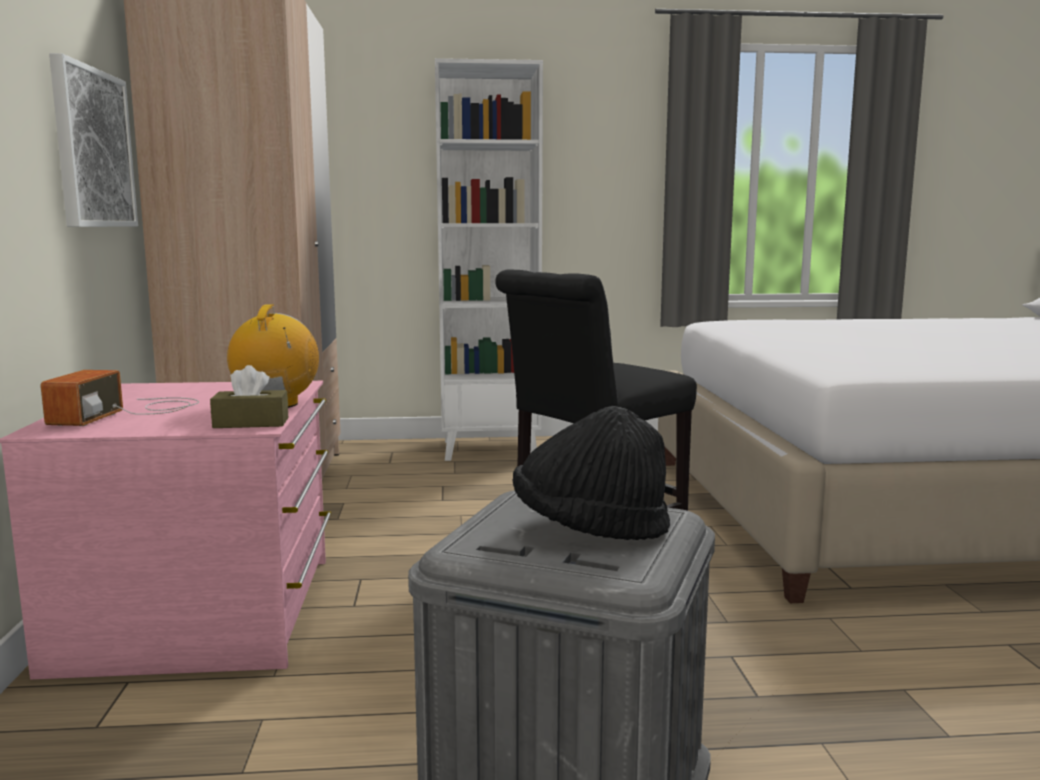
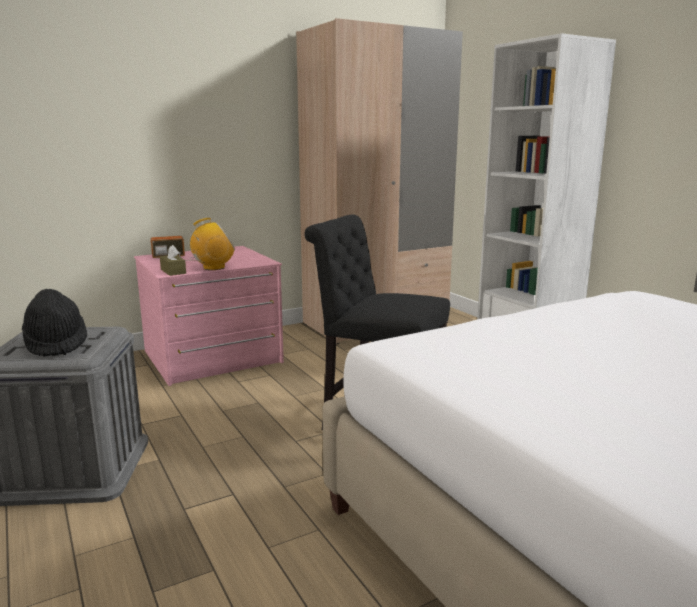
camera: 65 degrees right, 5 degrees up
picture [49,53,138,227] -> none

